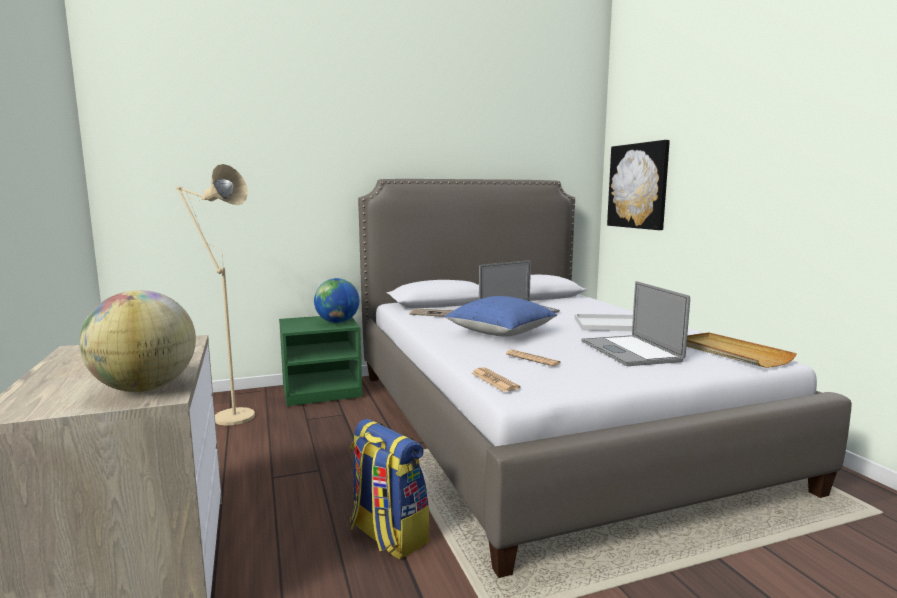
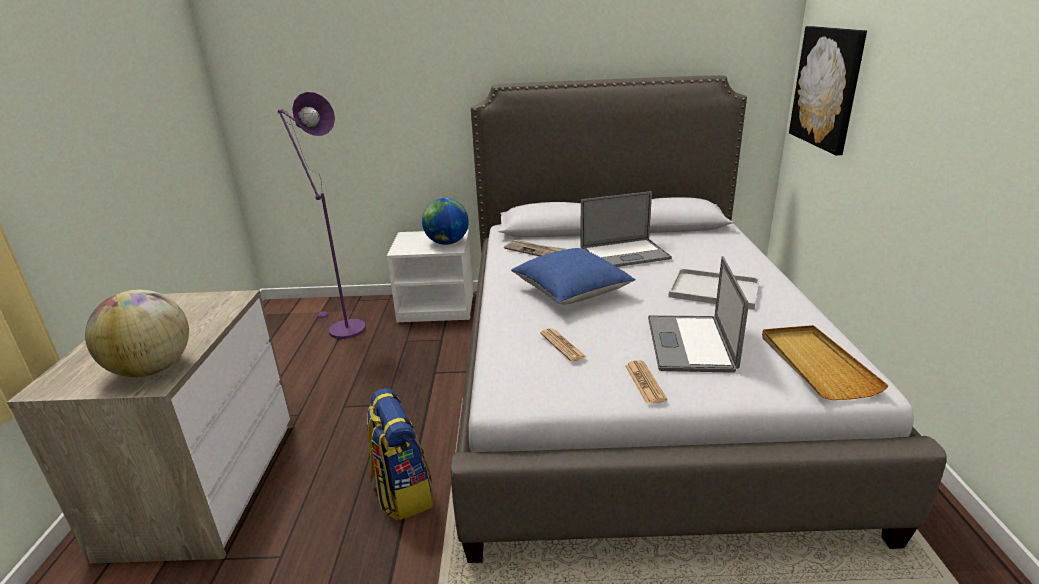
camera: 20 degrees right, 15 degrees up
beige floor lamp [176,164,255,426] -> purple floor lamp [277,92,366,339]
green nightstand [279,316,362,406] -> white nightstand [387,229,473,323]
newspaper [472,367,520,392] -> newspaper moved to [625,360,667,404]

